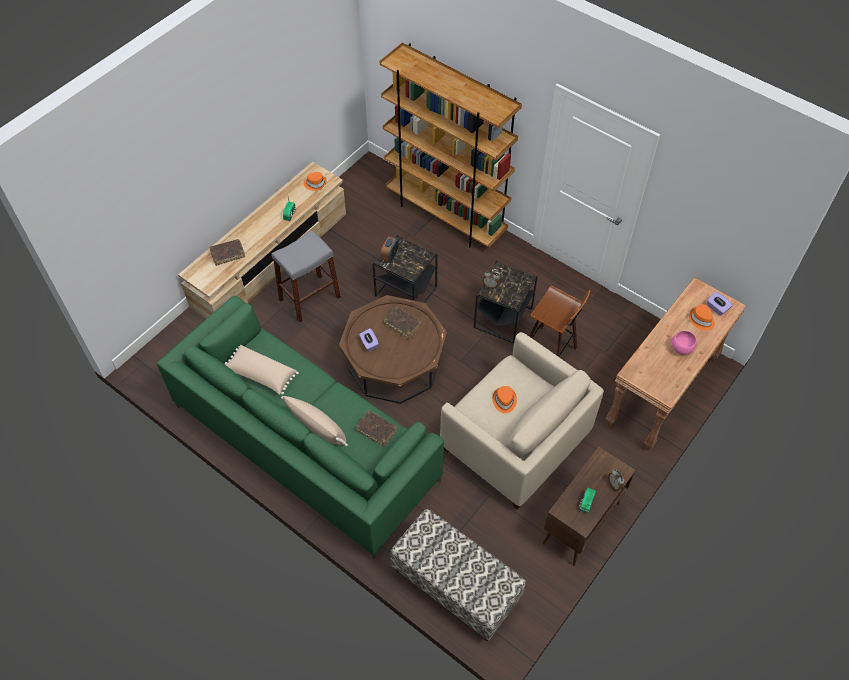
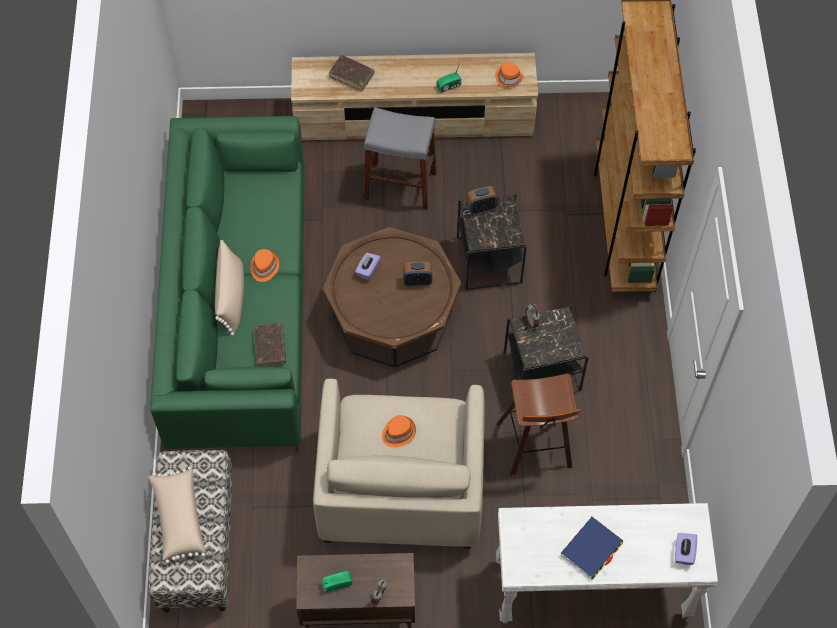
camera: 50 degrees right, 5 degrees up
beige pillow [225,345,299,395] -> beige pillow moved to [149,467,205,563]
brown book [384,306,422,339] -> alarm clock [403,262,432,287]
brown console table [606,277,746,451] -> white console table [496,503,718,623]
pink bowl [672,331,697,355] -> blue book [561,517,623,579]
orange hat [689,304,715,330] -> orange hat moved to [250,249,280,282]

